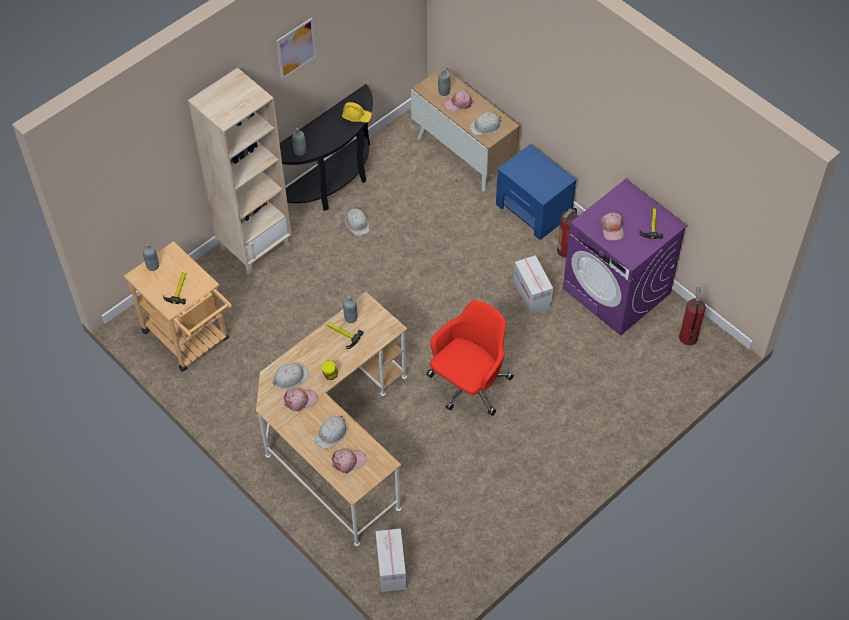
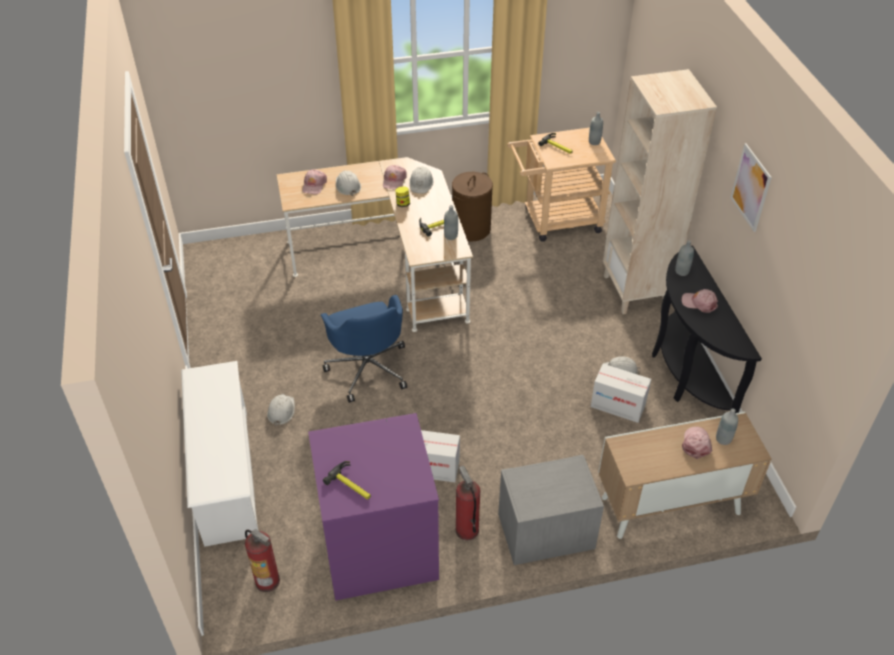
camera: 120 degrees right, 10 degrees down
yellow hard hat [342,102,372,123] -> none
cardboard box [376,529,406,592] -> cardboard box moved to [591,364,651,423]
red office chair [426,301,514,416] -> blue office chair [321,295,407,403]
white hard hat [469,112,501,135] -> white hard hat moved to [267,394,295,426]
blue nightstand [496,144,576,240] -> grey nightstand [498,455,604,565]
pink cap [600,212,624,240] -> pink cap moved to [682,289,718,313]
none -> white shoe rack [181,361,258,547]
none -> brown laundry basket [452,172,493,241]

